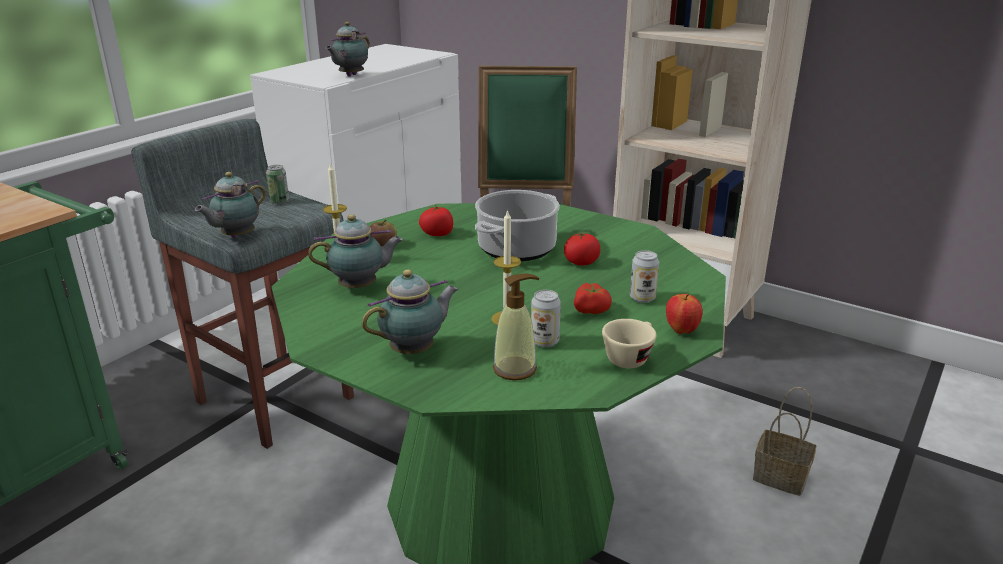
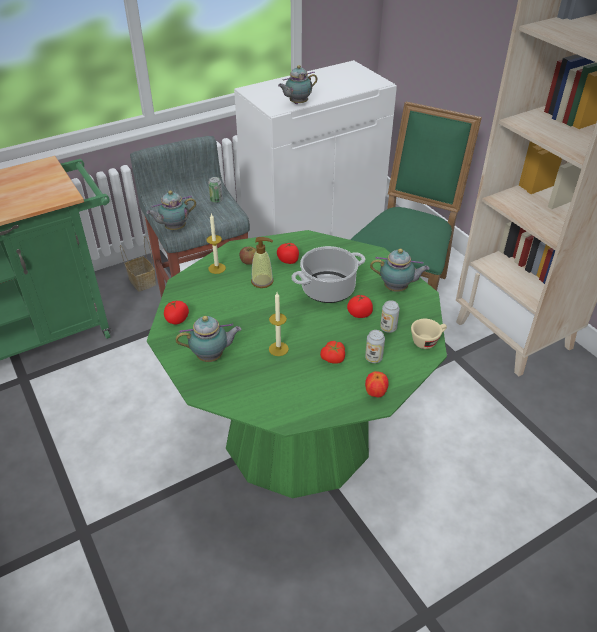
camera: 25 degrees right, 15 degrees up
teapot [308,214,403,289] -> teapot moved to [370,249,430,292]
soap dispenser [493,274,539,380] -> soap dispenser moved to [251,237,273,288]
can [531,290,561,347] -> can moved to [380,300,400,333]
beige cup [602,319,656,368] -> beige cup moved to [411,319,447,349]
basket [753,387,816,496] -> basket moved to [120,236,156,292]
none -> tomato [164,300,189,324]

